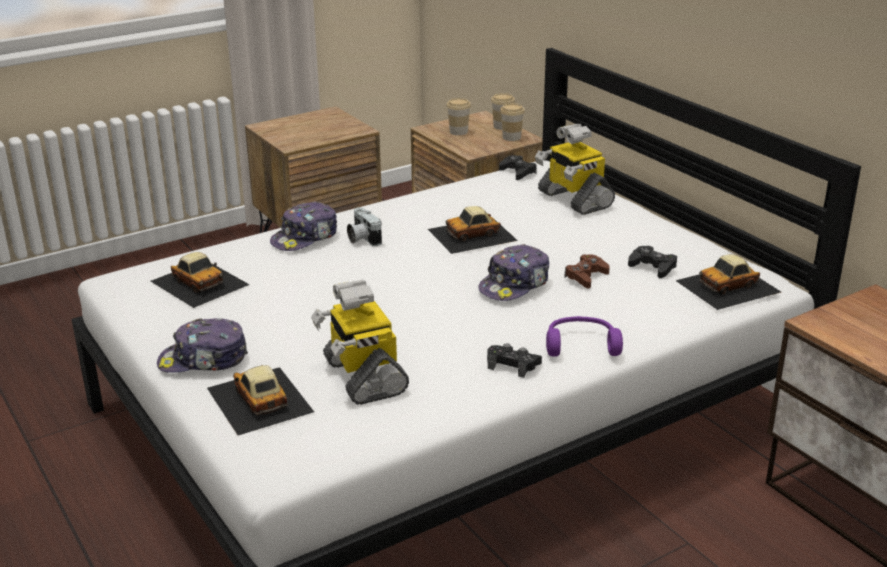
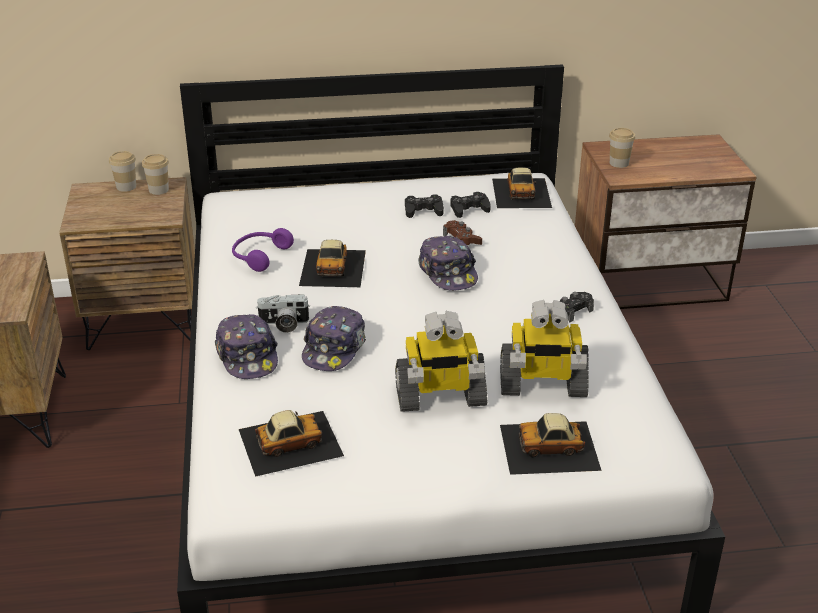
camera: 65 degrees left, 5 degrees up
cap [157,318,248,373] -> cap moved to [302,306,366,371]
cup [447,98,471,135] -> cup moved to [609,128,635,168]
black game controller [499,155,537,180] -> black game controller moved to [405,194,444,218]
toy robot [535,124,615,215] -> toy robot moved to [395,311,487,412]
purple headphones [546,316,623,357] -> purple headphones moved to [232,228,294,272]

